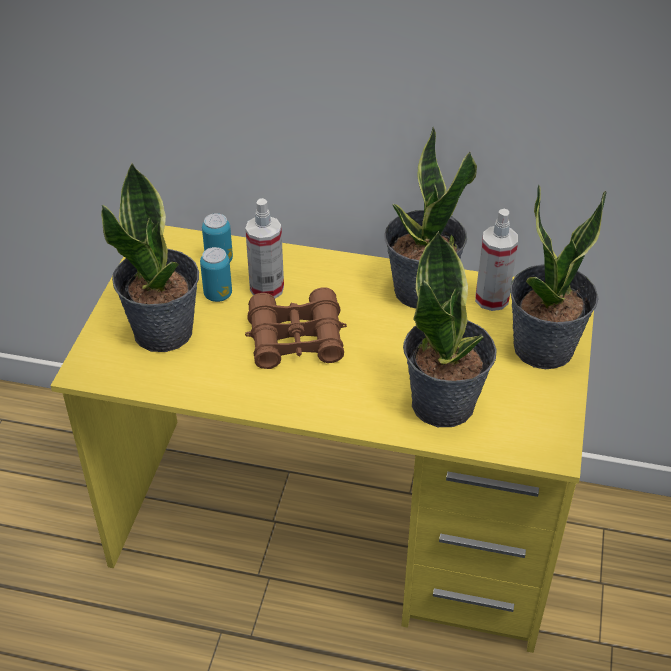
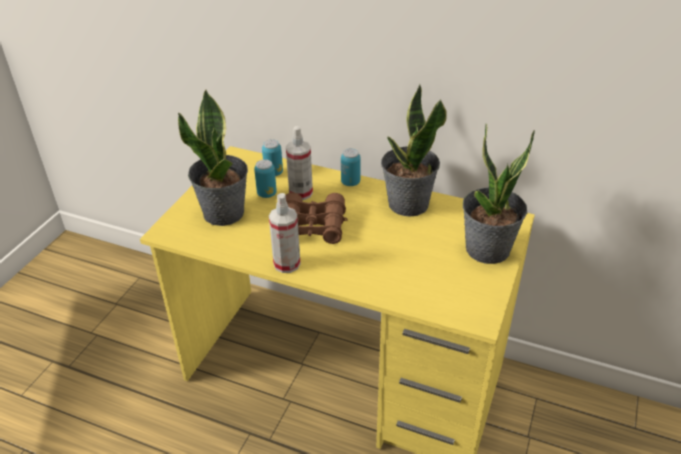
camera: 10 degrees right, 5 degrees down
potted plant [403,231,497,427] -> none
spray bottle [475,209,518,311] -> spray bottle moved to [269,193,301,273]
none -> can [341,148,361,186]

